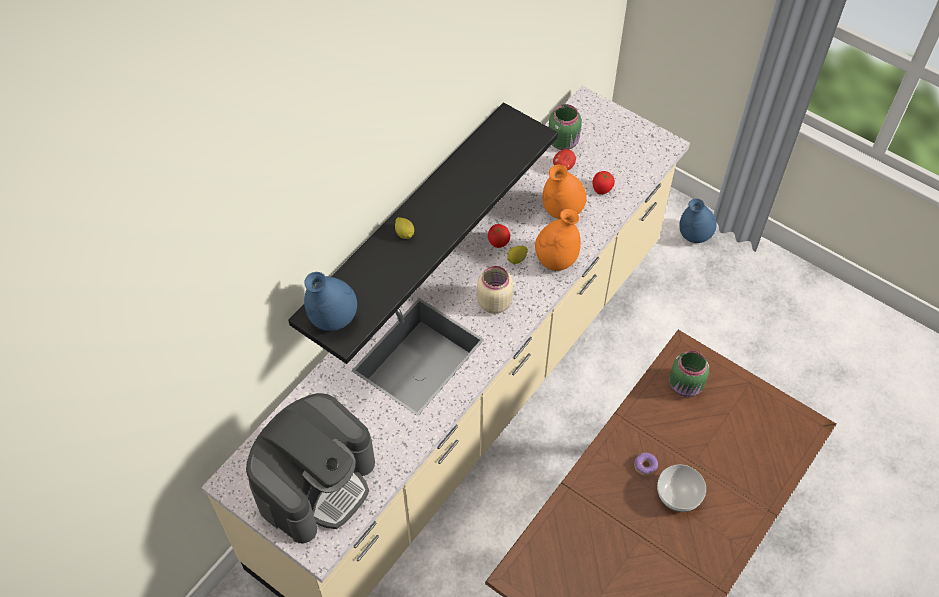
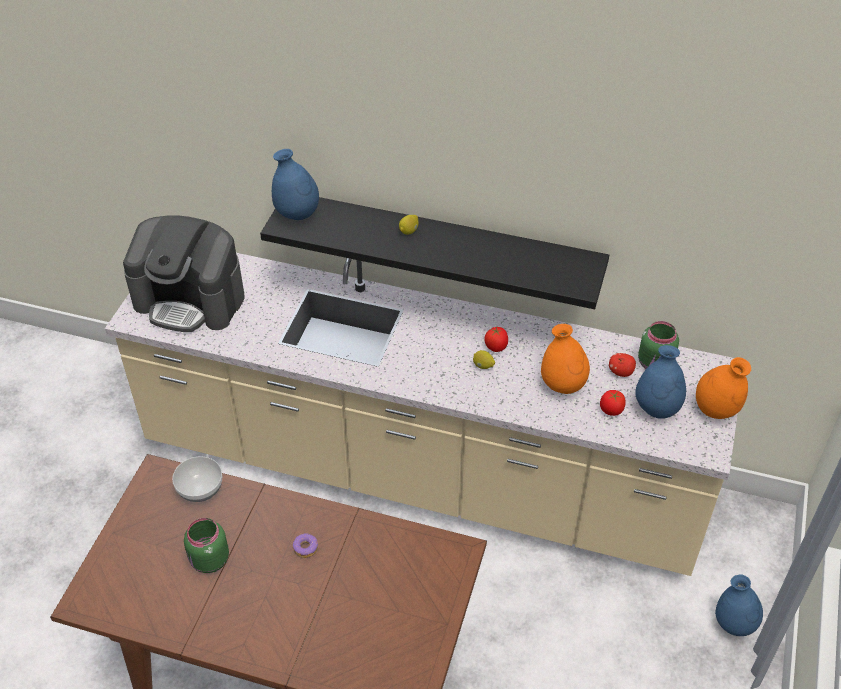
camera: 70 degrees right, 10 degrees down
beige jar [477,266,513,314] -> none
orange vase [535,209,581,271] -> orange vase moved to [696,357,751,419]
bowl [657,464,706,512] -> bowl moved to [172,456,222,502]
green jar [669,350,709,397] -> green jar moved to [184,518,229,573]
none -> blue vase [635,345,686,419]

